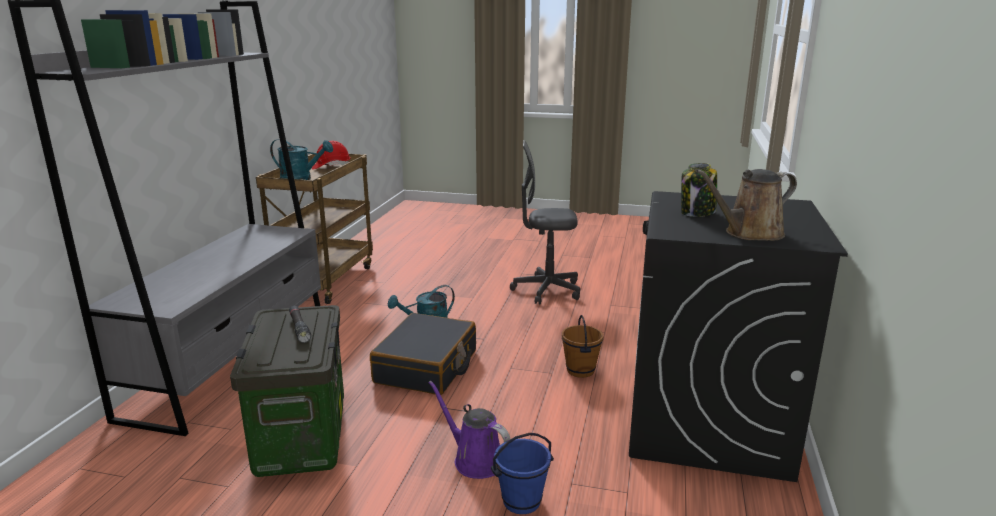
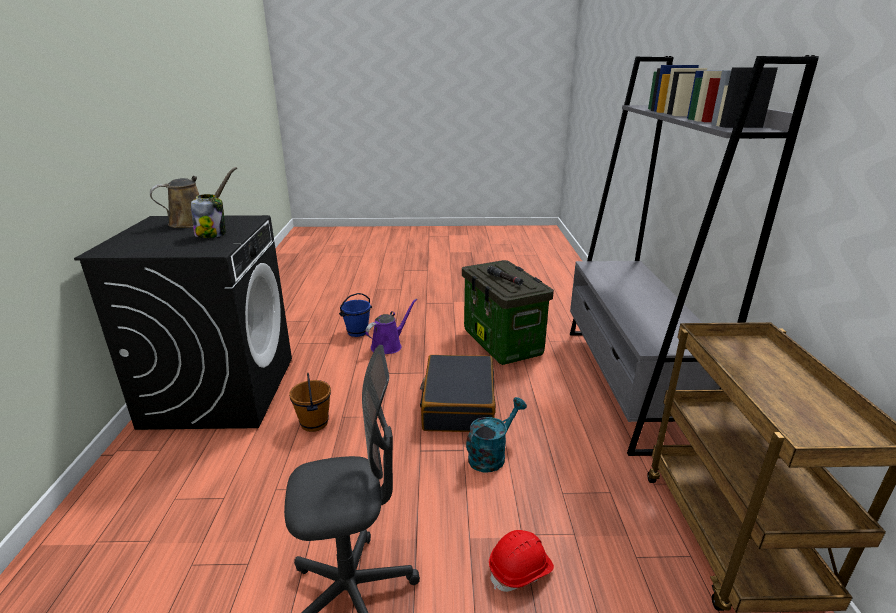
camera: 165 degrees right, 5 degrees up
turquoise watering can [270,139,333,180] -> none
red hard hat [312,141,351,170] -> red hard hat moved to [489,530,554,592]
purple watering can [428,380,511,479] -> purple watering can turned 75 degrees counterclockwise [365,298,417,354]

